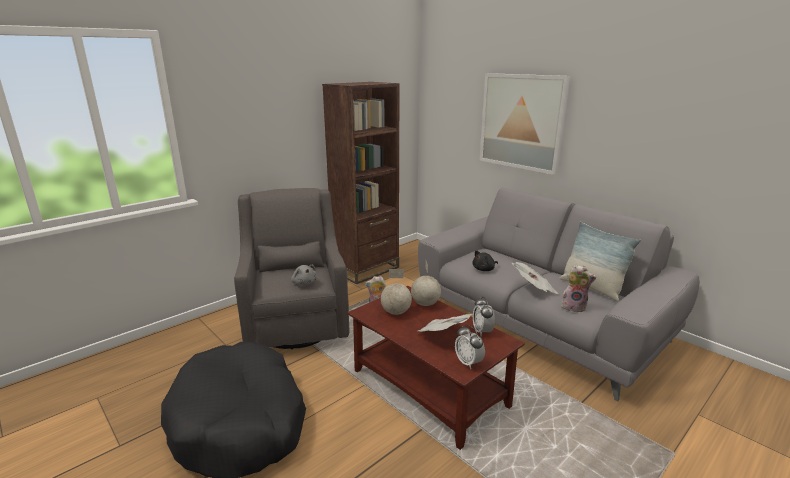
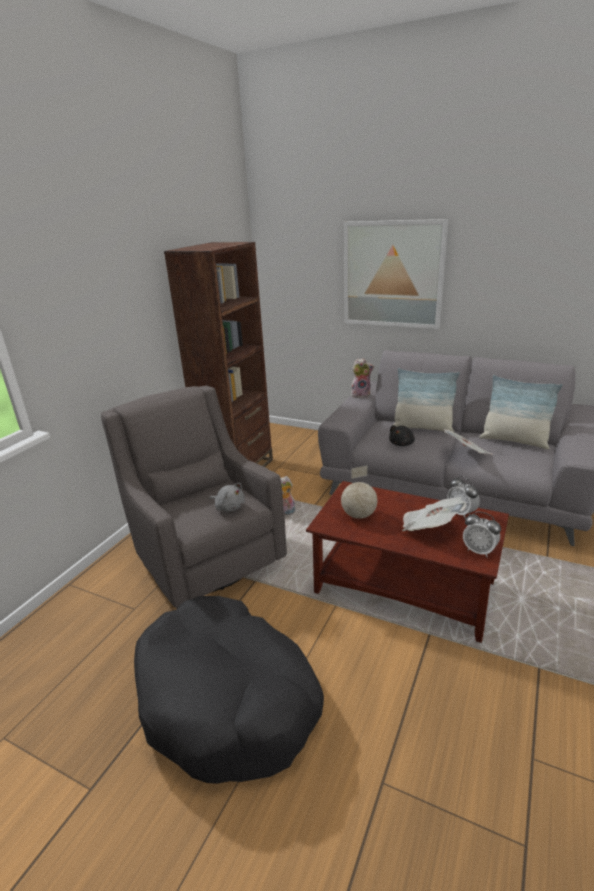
camera: 20 degrees left, 5 degrees up
globe [411,261,441,306] -> none
plush toy [561,265,597,313] -> plush toy moved to [351,358,374,398]
none -> pillow [393,368,460,432]

